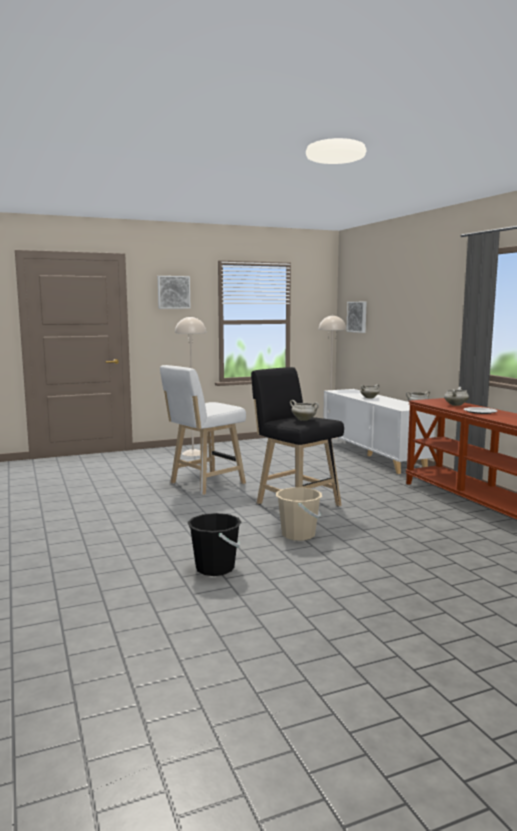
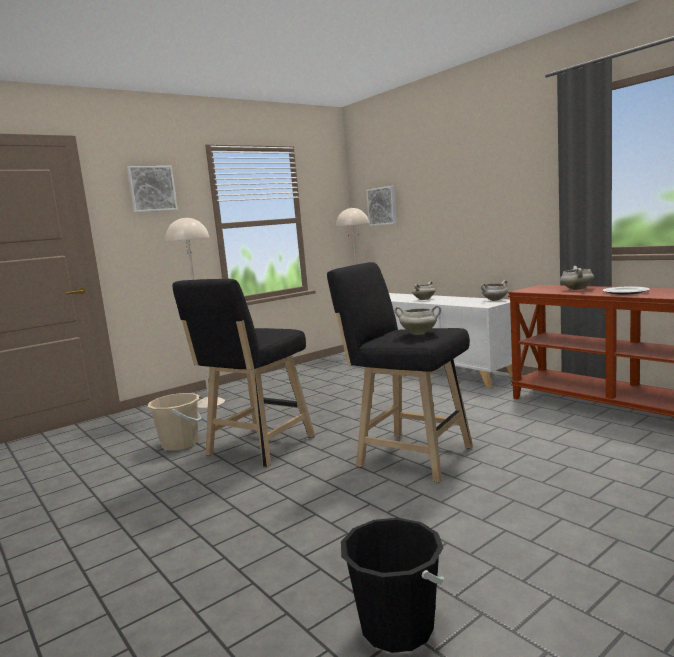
camera: 15 degrees left, 0 degrees up
white stool [160,365,246,495] -> black stool [172,279,315,467]
beige bucket [276,487,322,541] -> beige bucket moved to [148,393,202,451]

